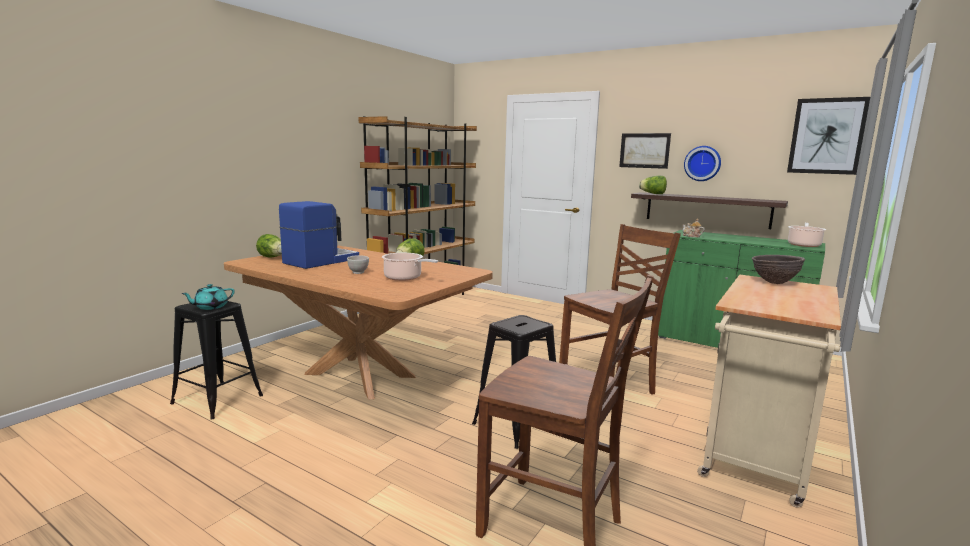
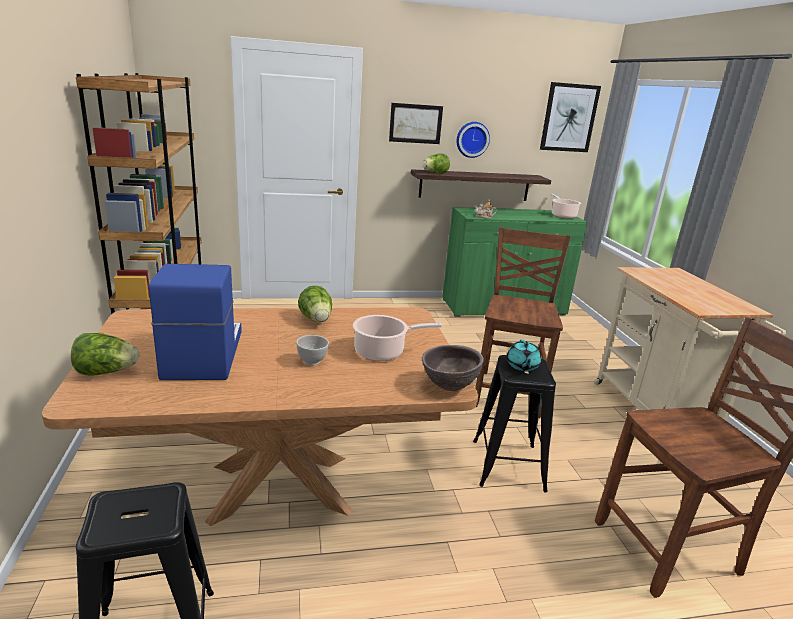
camera: 45 degrees left, 10 degrees up
turquoise teapot [181,284,235,310] -> turquoise teapot moved to [506,339,541,371]
brown bowl [752,255,805,284] -> brown bowl moved to [422,345,484,391]

